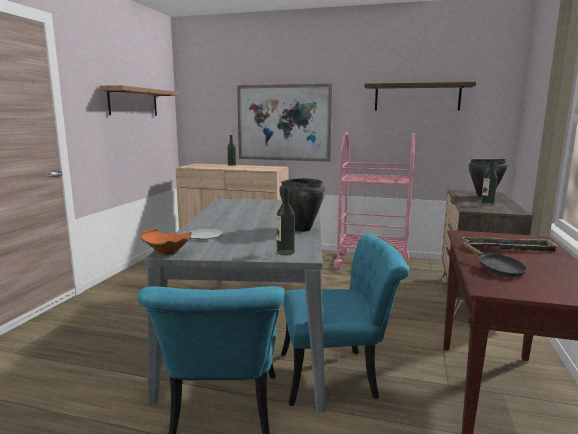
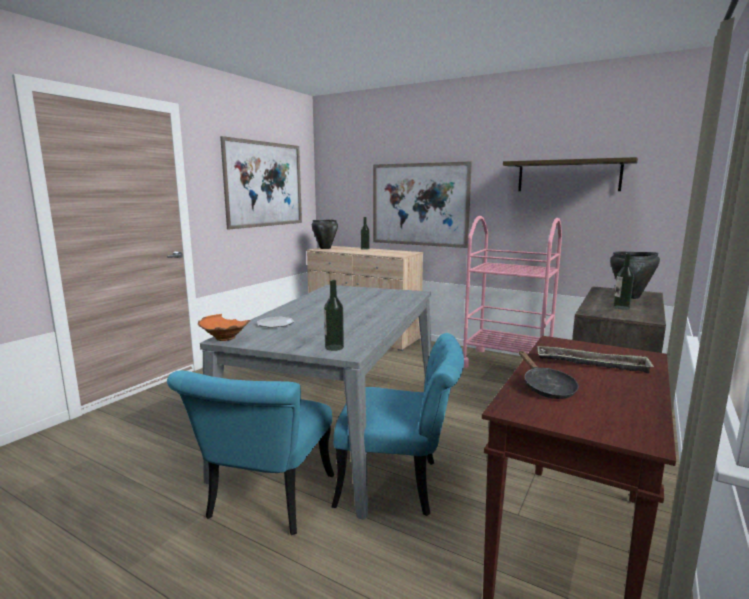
camera: 15 degrees right, 0 degrees up
shelf [99,85,178,116] -> picture [220,136,302,230]
black cooking pot [279,178,325,232] -> black cooking pot moved to [312,220,338,249]

